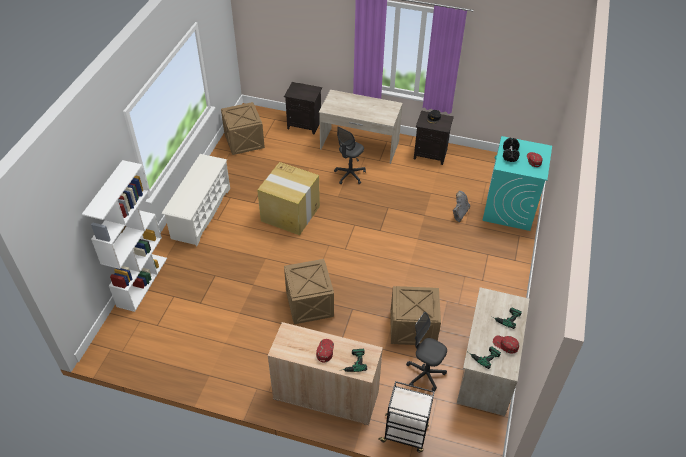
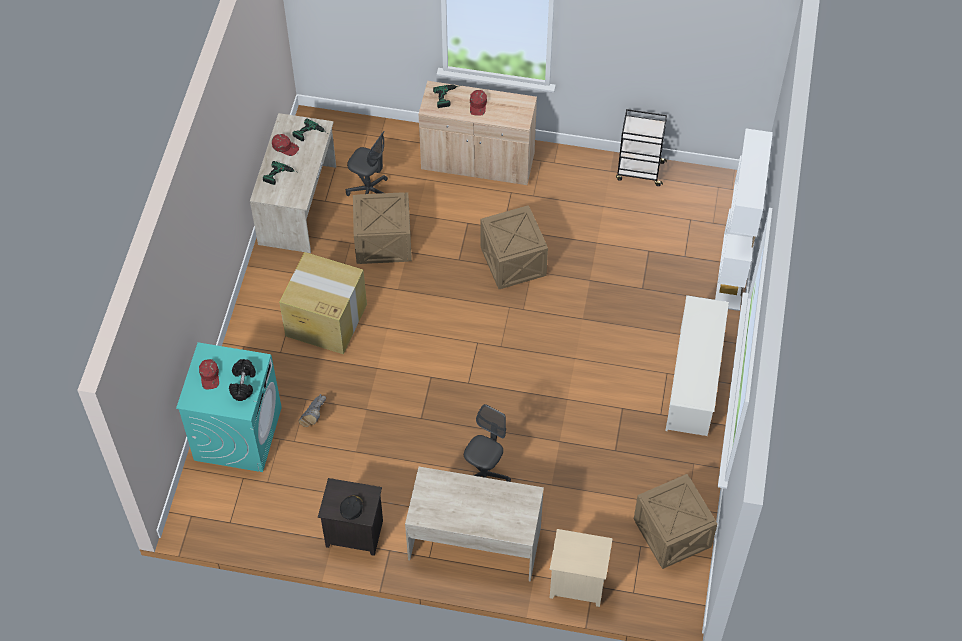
camera: 175 degrees right, 10 degrees up
cardboard box [257,162,320,235] -> cardboard box moved to [279,252,367,354]
black nightstand [284,82,322,134] -> beige nightstand [550,529,613,607]
black cart [378,381,435,452] -> black cart moved to [616,109,667,186]

